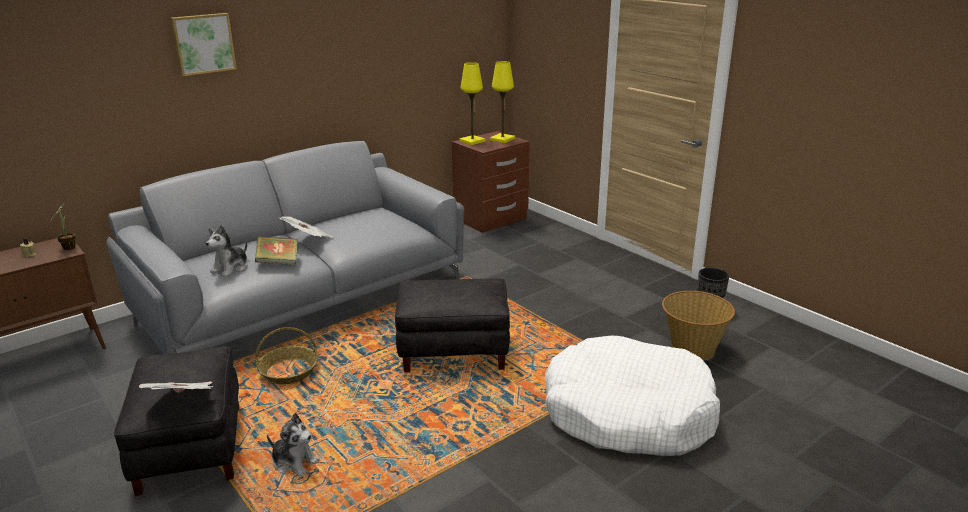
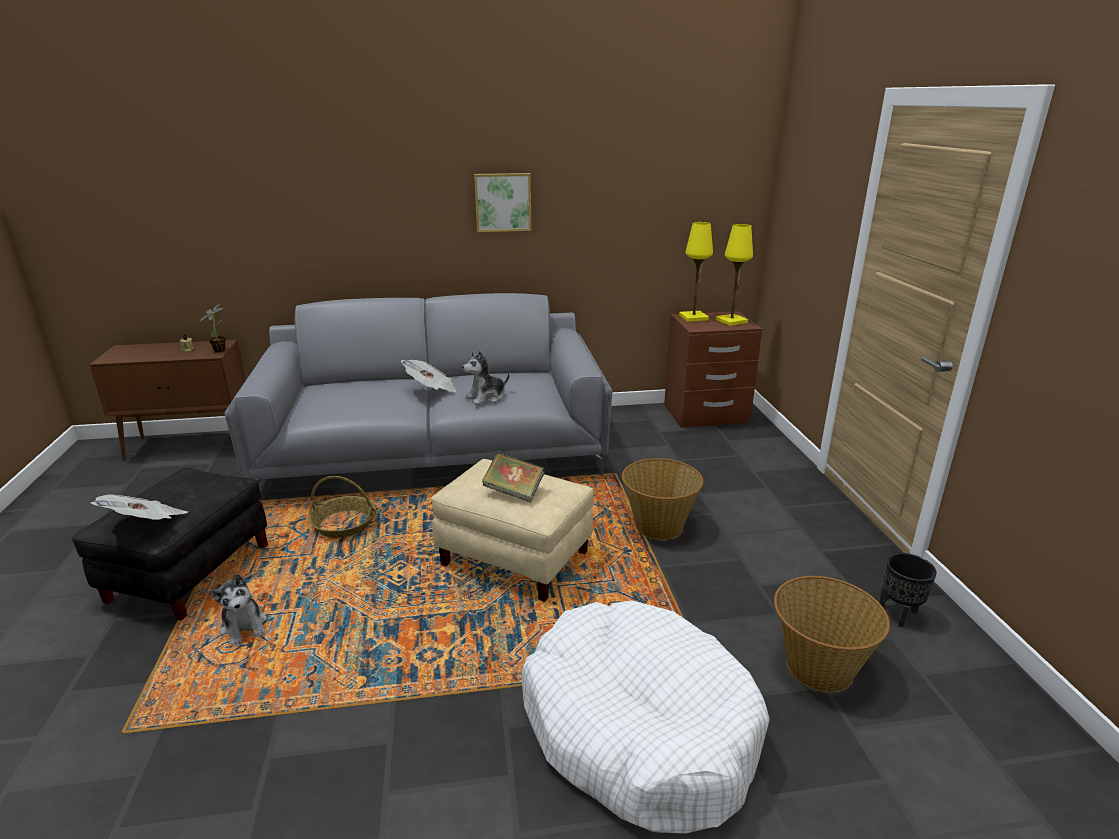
camera: 30 degrees right, 0 degrees up
picture [170,13,237,76] -> picture moved to [474,173,532,232]
plush toy [206,225,248,277] -> plush toy moved to [462,351,509,405]
book [255,236,298,265] -> book moved to [482,452,545,502]
black ottoman [395,279,510,372] -> beige ottoman [431,459,593,602]
none -> basket [622,458,703,540]

